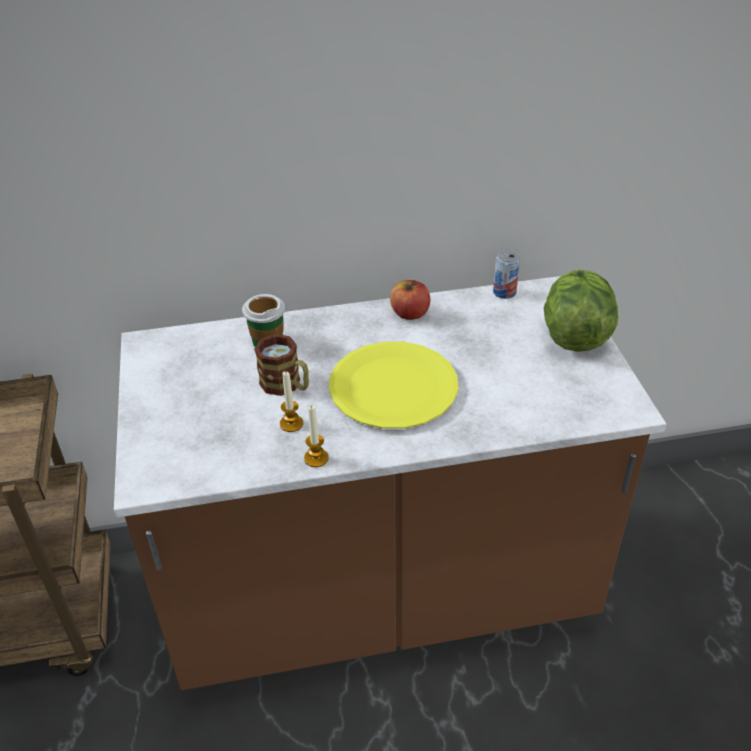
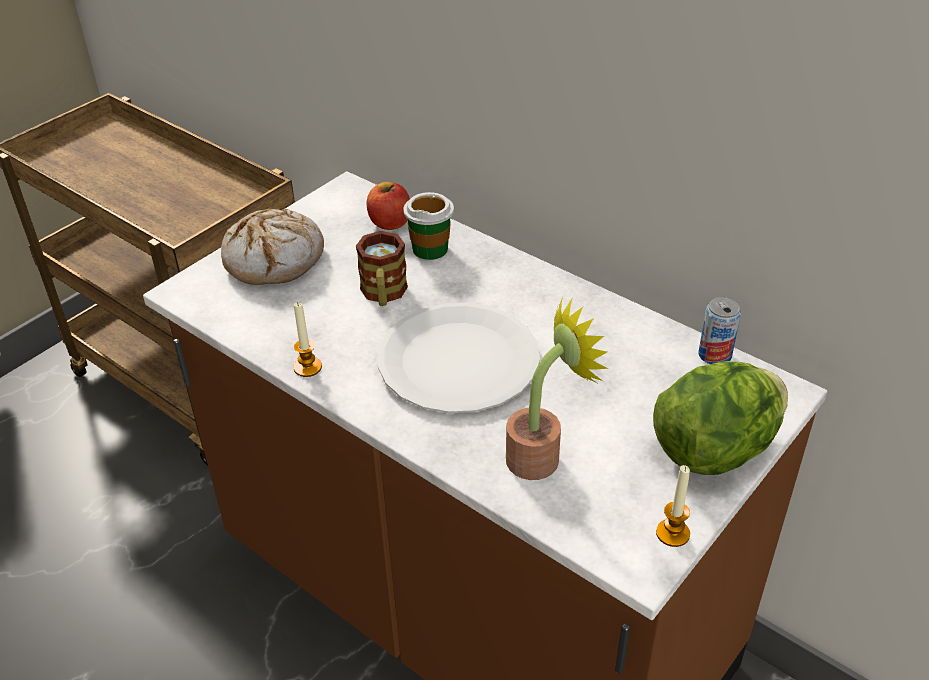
camera: 50 degrees right, 0 degrees up
candle [280,371,303,432] -> candle moved to [656,465,690,547]
yellow plate [329,342,458,429] -> white plate [378,303,540,413]
apple [390,280,430,320] -> apple moved to [367,182,410,230]
none -> bread [221,209,324,285]
none -> potted plant [506,297,609,480]

